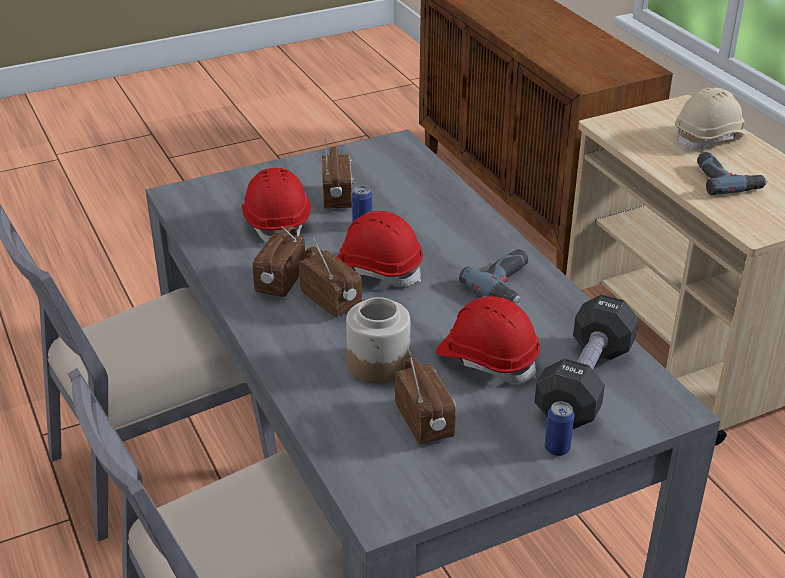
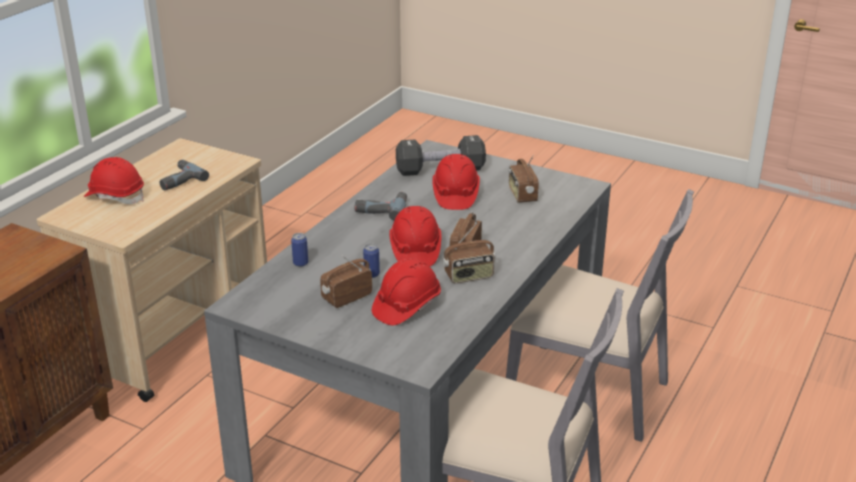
camera: 125 degrees left, 5 degrees down
jar [346,297,410,384] -> none
radio [395,349,456,445] -> radio turned 45 degrees counterclockwise [509,155,539,203]
can [545,401,575,456] -> can moved to [291,233,308,267]
beige hard hat [675,87,748,150] -> red hard hat [84,157,144,204]

